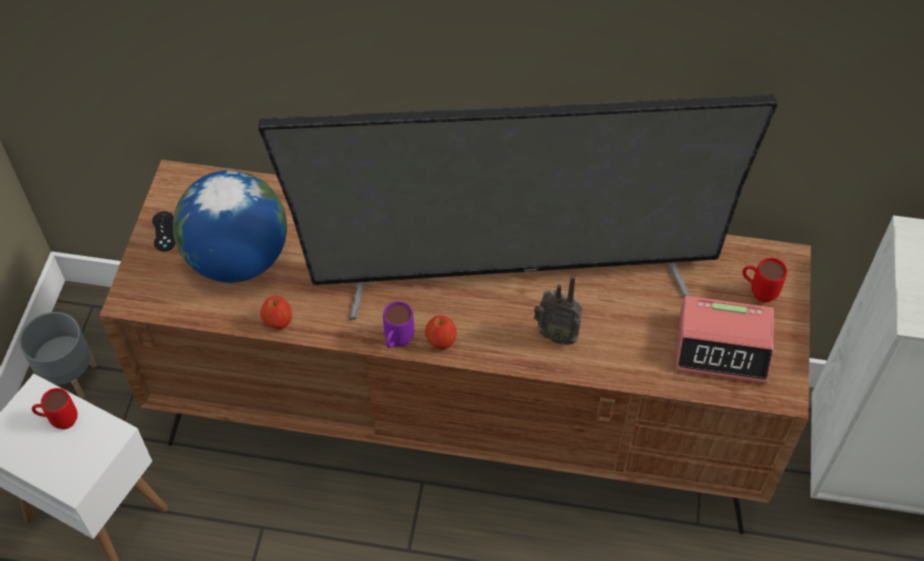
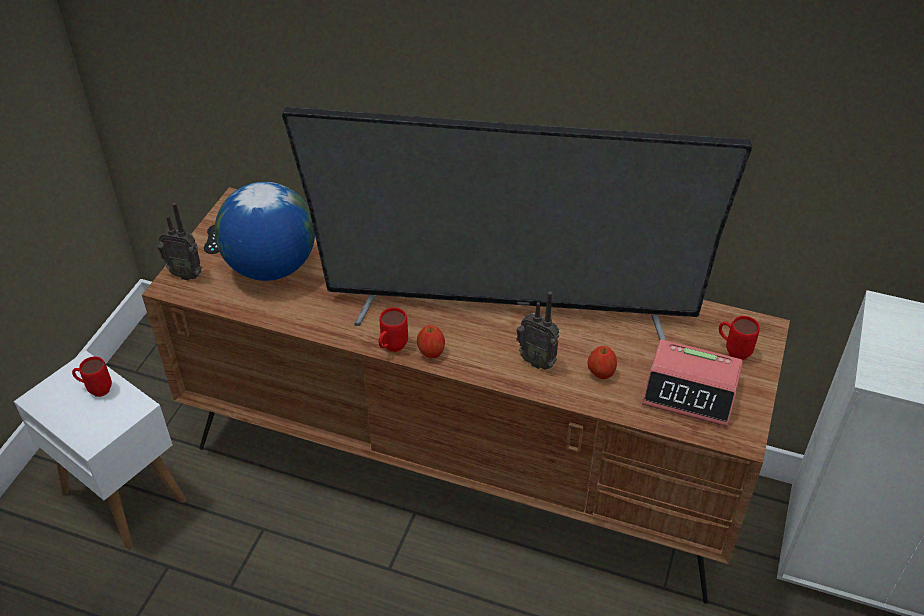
camera: 10 degrees right, 10 degrees down
grey planter [20,312,97,399] -> none
apple [260,296,292,329] -> apple moved to [587,346,617,379]
purple mug [383,301,414,348] -> red mug [379,307,408,352]
none -> radio [158,203,202,280]

